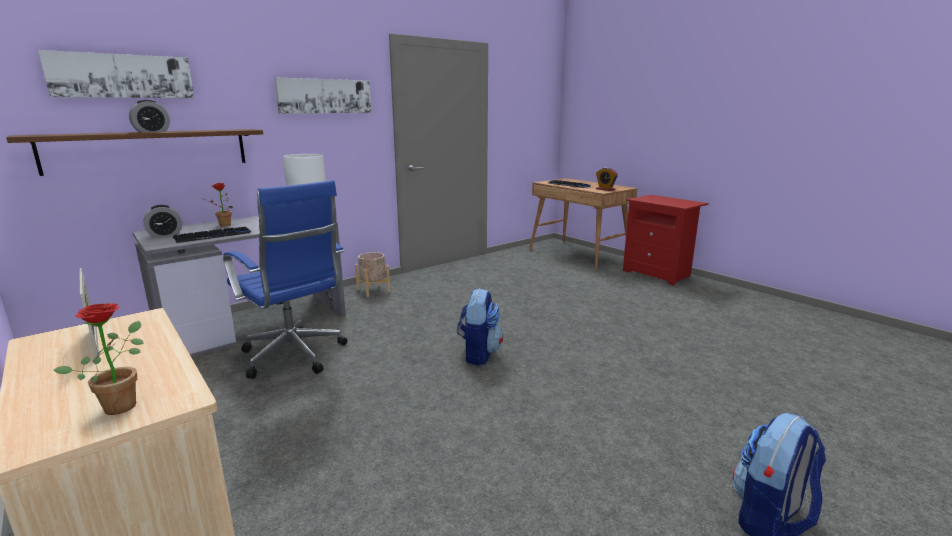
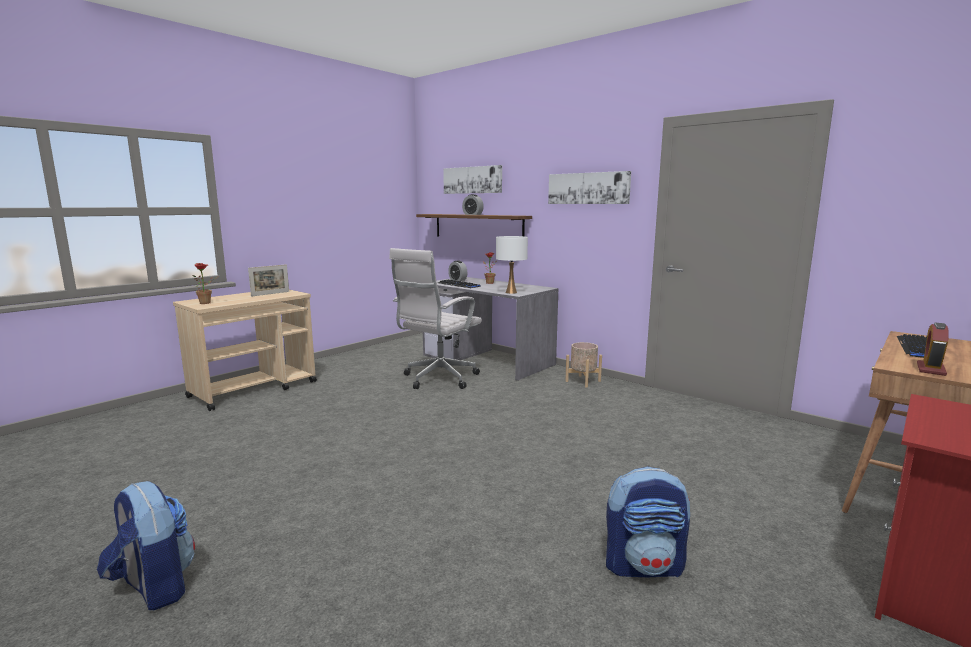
camera: 80 degrees right, 5 degrees down
blue office chair [223,180,348,379] -> white office chair [389,248,482,389]
backpack [457,288,503,366] -> backpack moved to [606,467,690,577]

